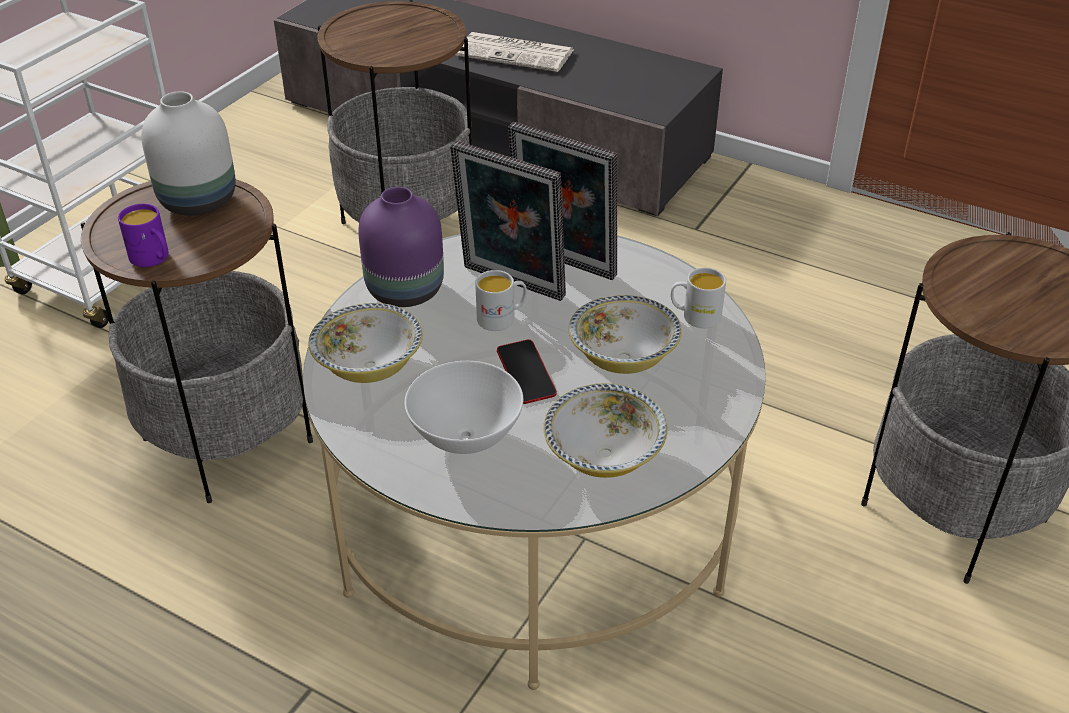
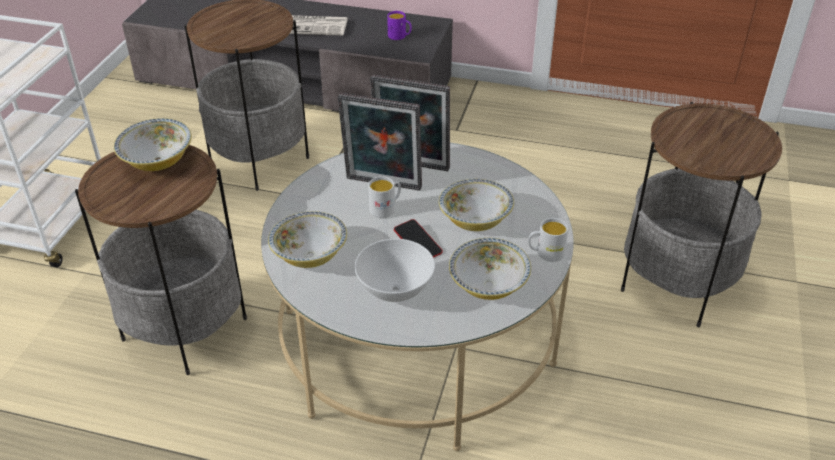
camera: 15 degrees left, 0 degrees up
purple mug [118,204,169,267] -> purple mug moved to [387,11,412,40]
white vase [141,91,236,216] -> bowl [114,118,192,171]
purple vase [358,187,444,307] -> none
white mug [671,268,726,328] -> white mug moved to [528,218,569,262]

